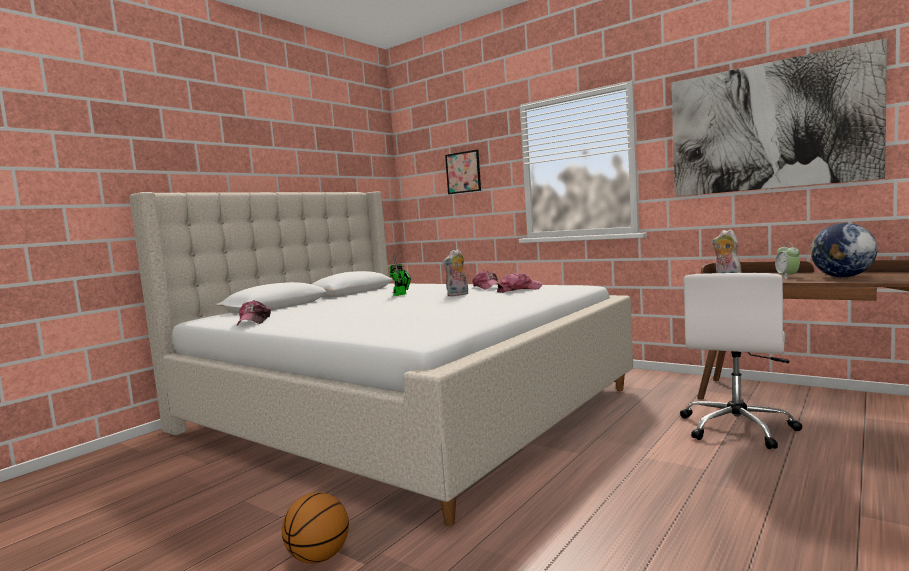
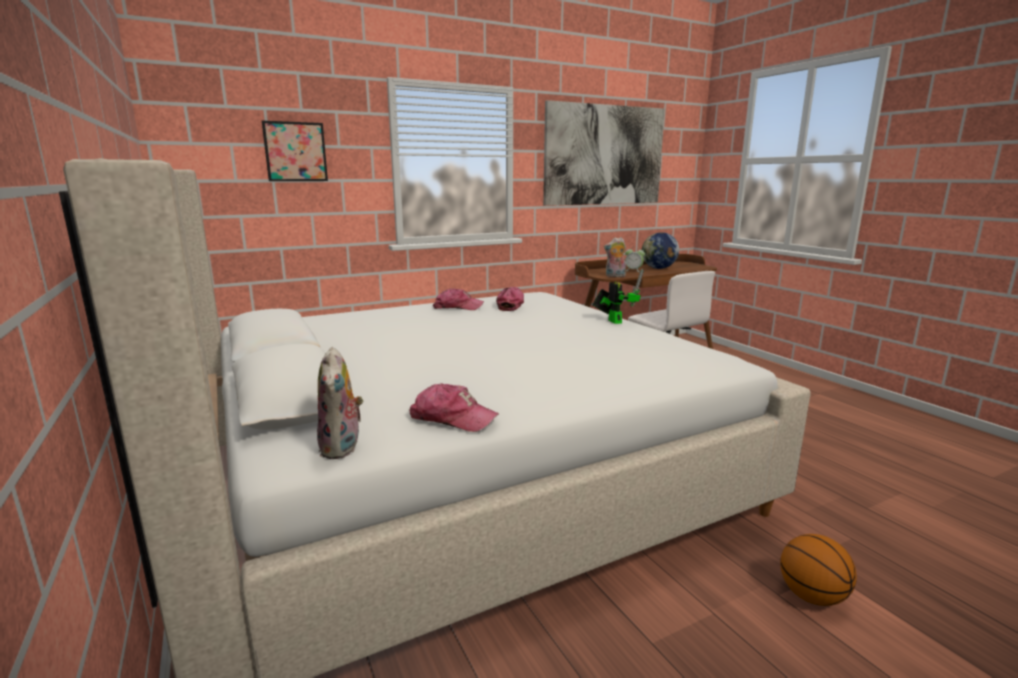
camera: 65 degrees left, 10 degrees up
toy robot [390,253,411,296] -> toy robot moved to [592,269,644,324]
plush toy [443,249,468,297] -> plush toy moved to [317,347,363,459]

